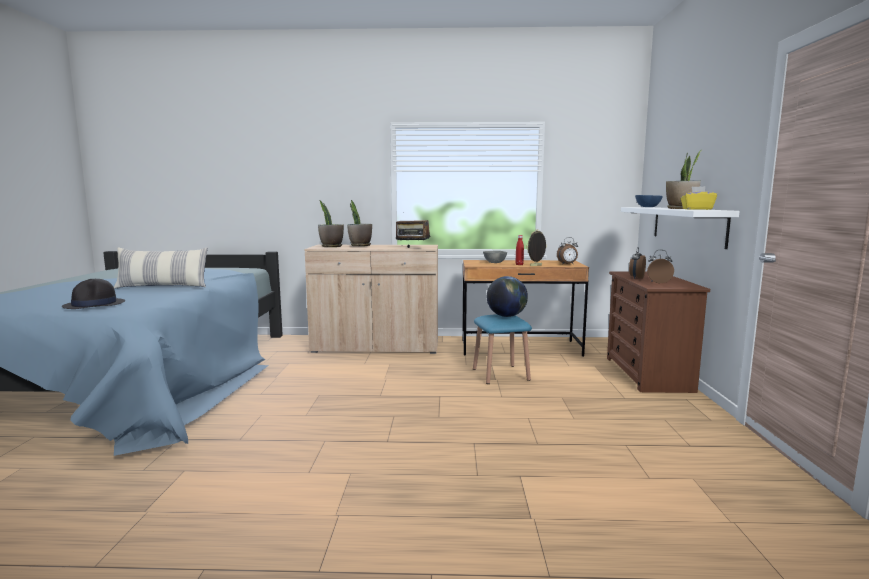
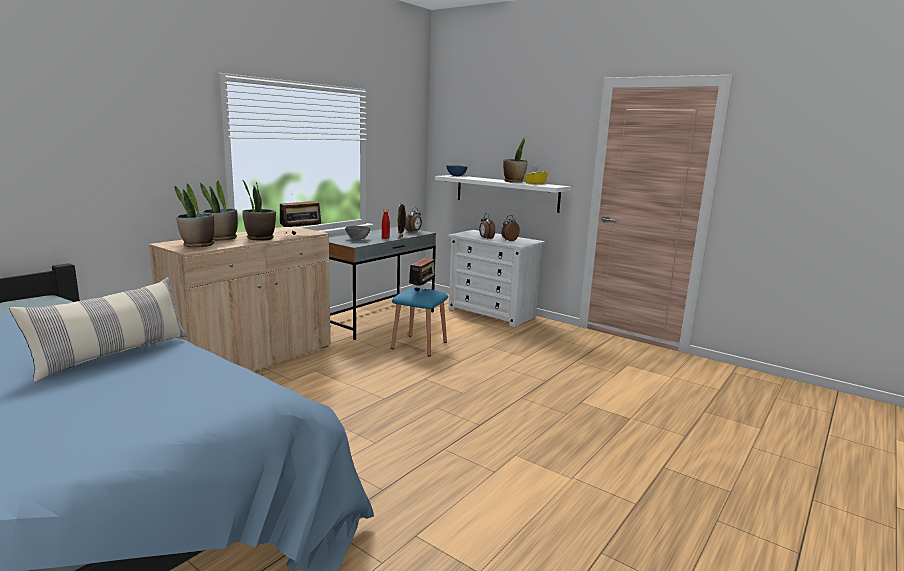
camera: 55 degrees left, 5 degrees up
black hat [62,279,125,309] -> none
brown desk [462,260,589,357] -> grey desk [329,227,436,340]
globe [487,276,528,317] -> radio [409,257,436,291]
brown dresser [607,271,710,393] -> white dresser [448,230,545,327]
none -> potted plant [242,180,276,240]

